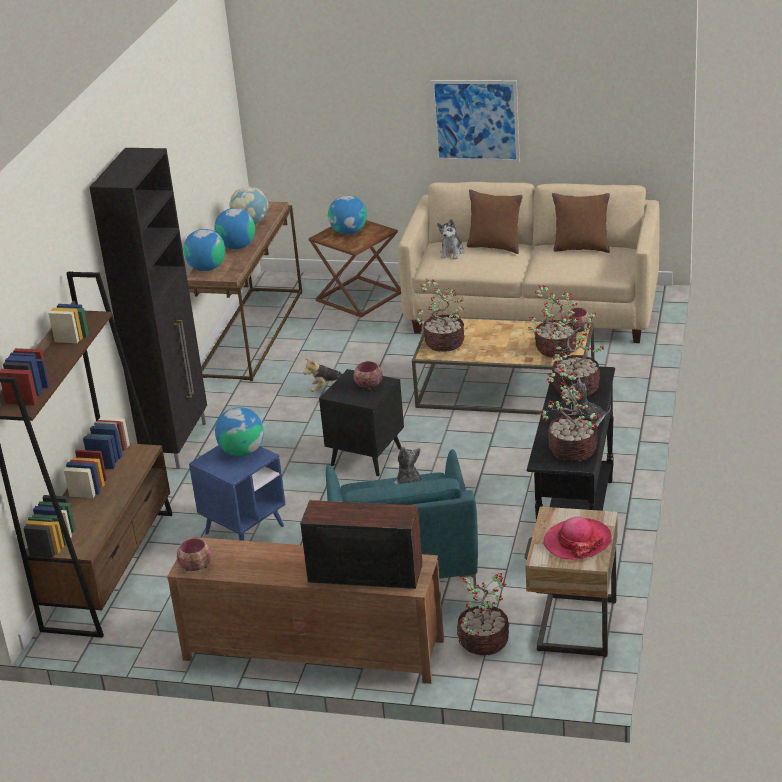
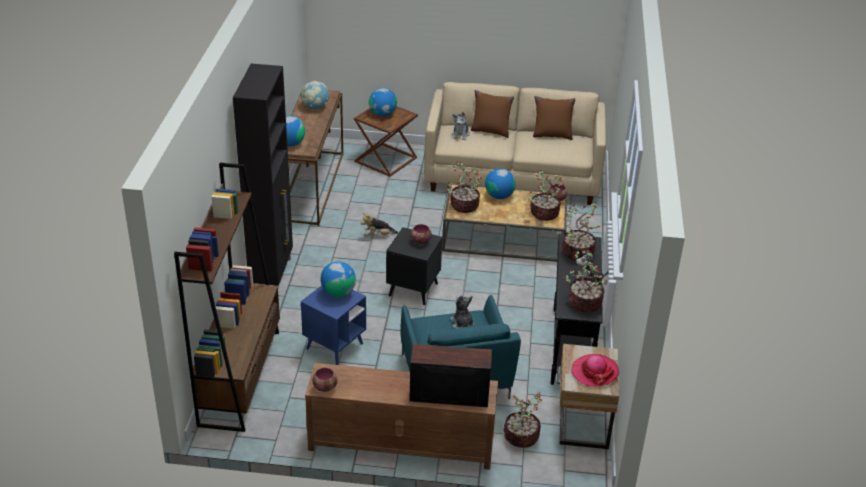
camera: 10 degrees left, 5 degrees up
globe [214,208,255,249] -> globe moved to [485,169,516,199]
picture [431,80,520,162] -> none

